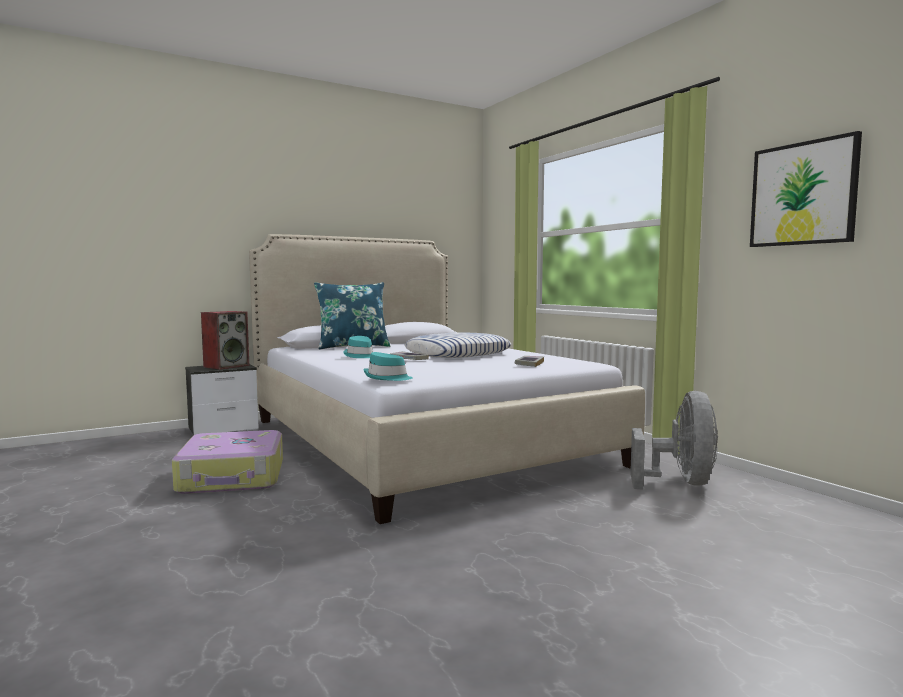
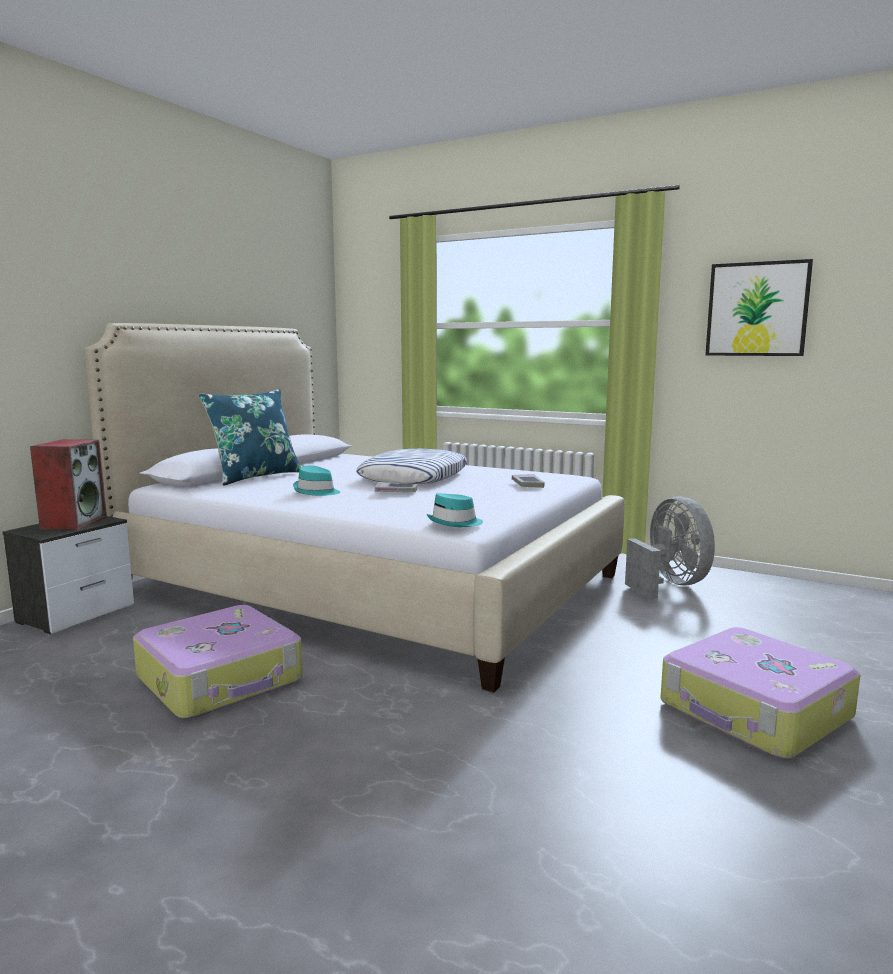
camera: 30 degrees left, 5 degrees up
none -> suitcase [660,627,860,759]

